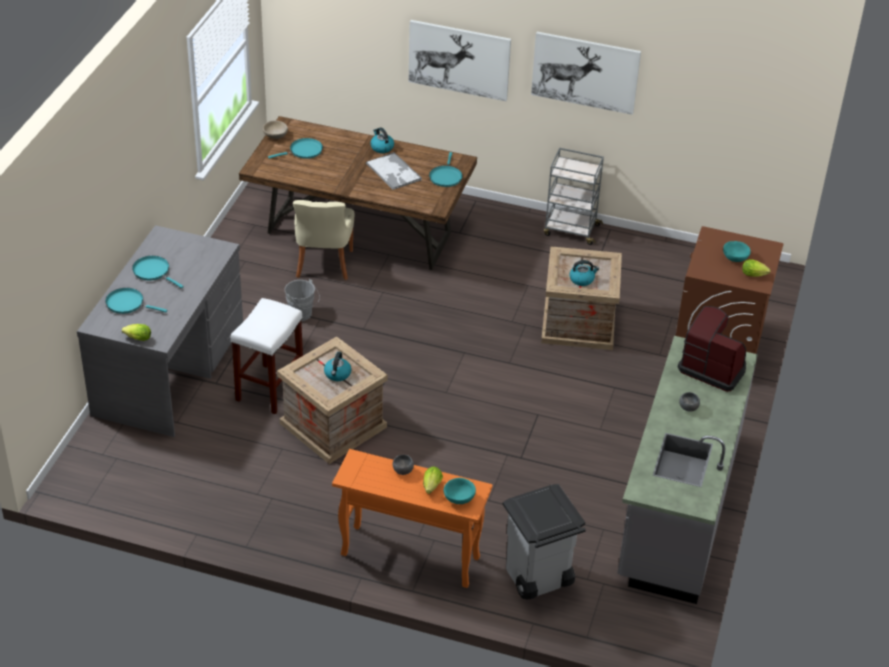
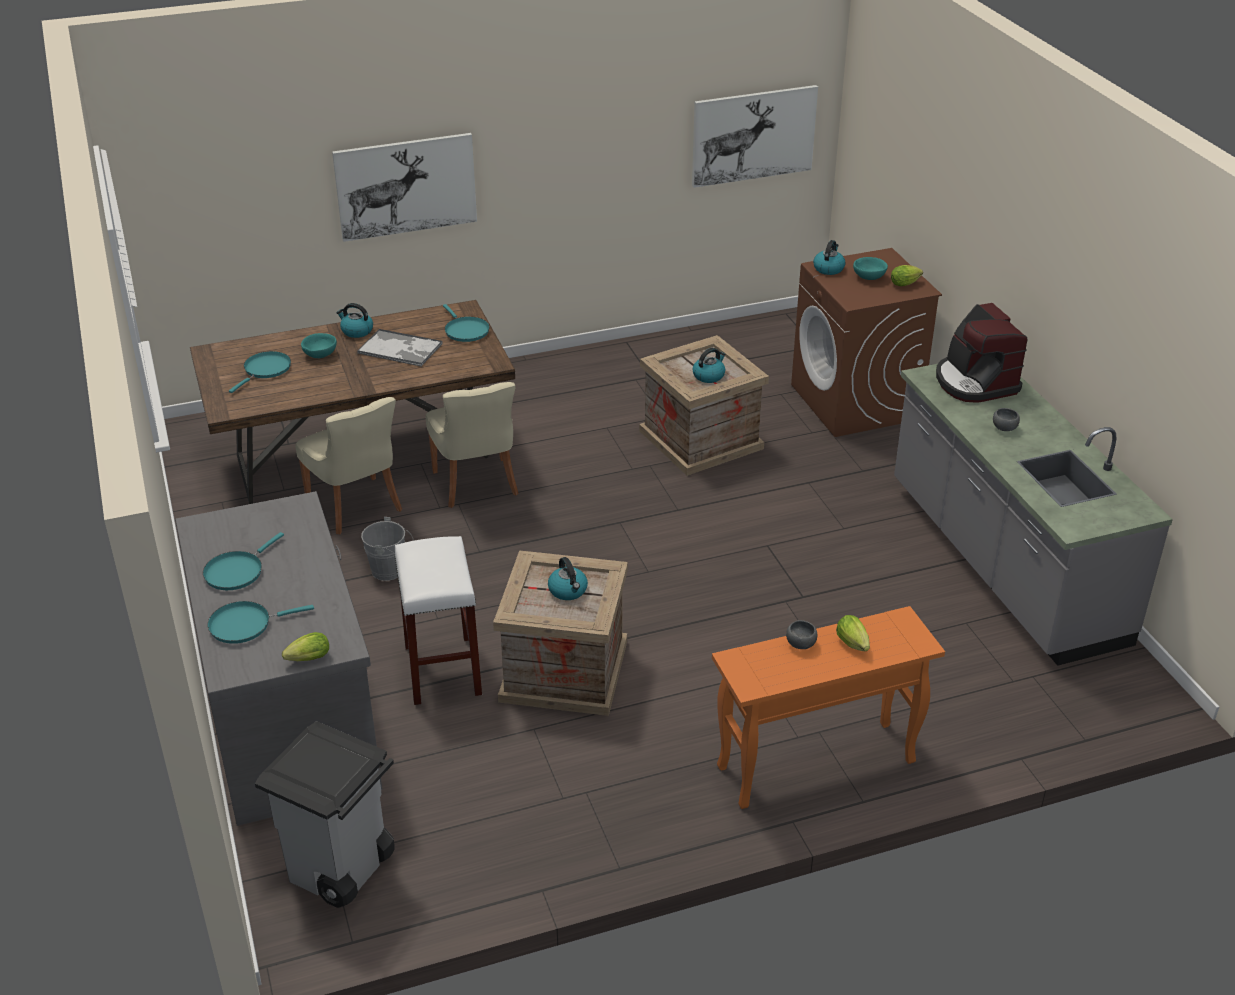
camera: 35 degrees left, 5 degrees down
turquoise frying pan [132,256,184,288] -> turquoise frying pan turned 60 degrees counterclockwise [203,532,284,590]
beige bowl [263,120,288,139] -> none
turquoise bowl [444,478,476,504] -> turquoise bowl moved to [301,333,337,359]
grey trash can [503,484,586,599] -> grey trash can moved to [255,721,395,908]
picture [531,32,641,115] -> picture moved to [692,85,818,188]
grey cart [544,148,604,245] -> none
coffee machine [678,306,746,392] -> coffee machine turned 105 degrees counterclockwise [936,303,1028,403]
none -> beige chair [426,382,519,508]
none -> kettle [813,240,846,275]

